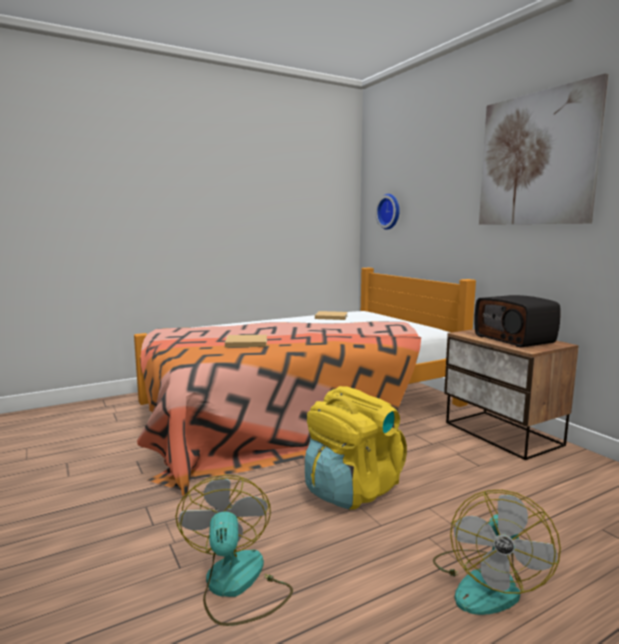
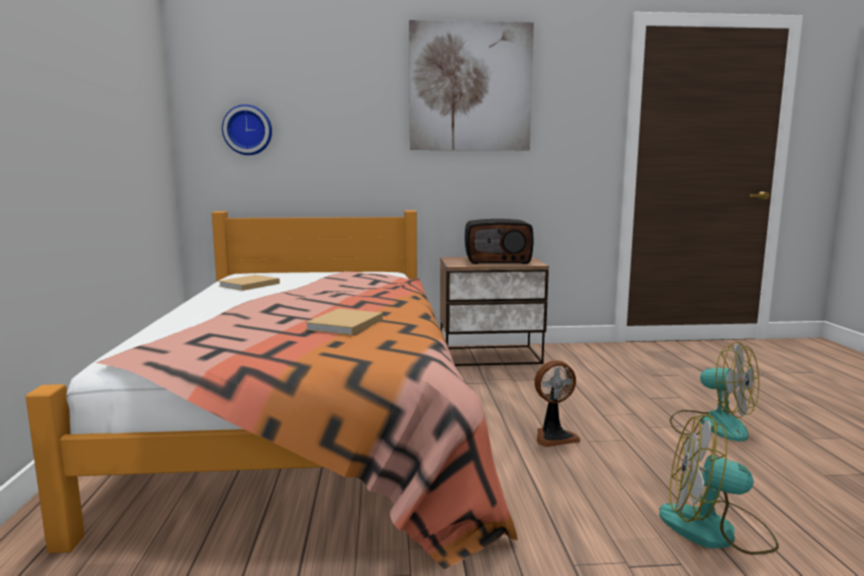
camera: 65 degrees left, 0 degrees up
yellow backpack [305,386,407,509] -> fan [534,360,580,447]

